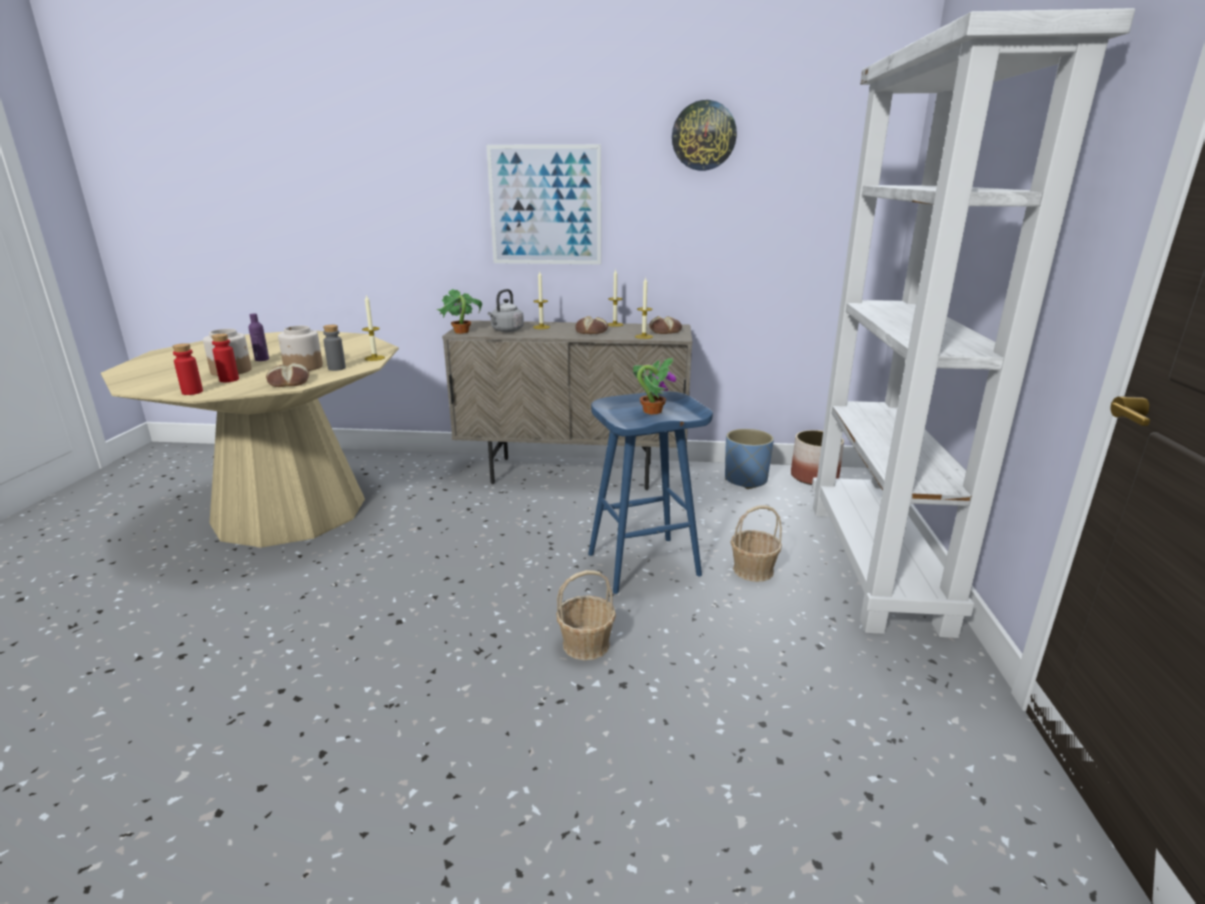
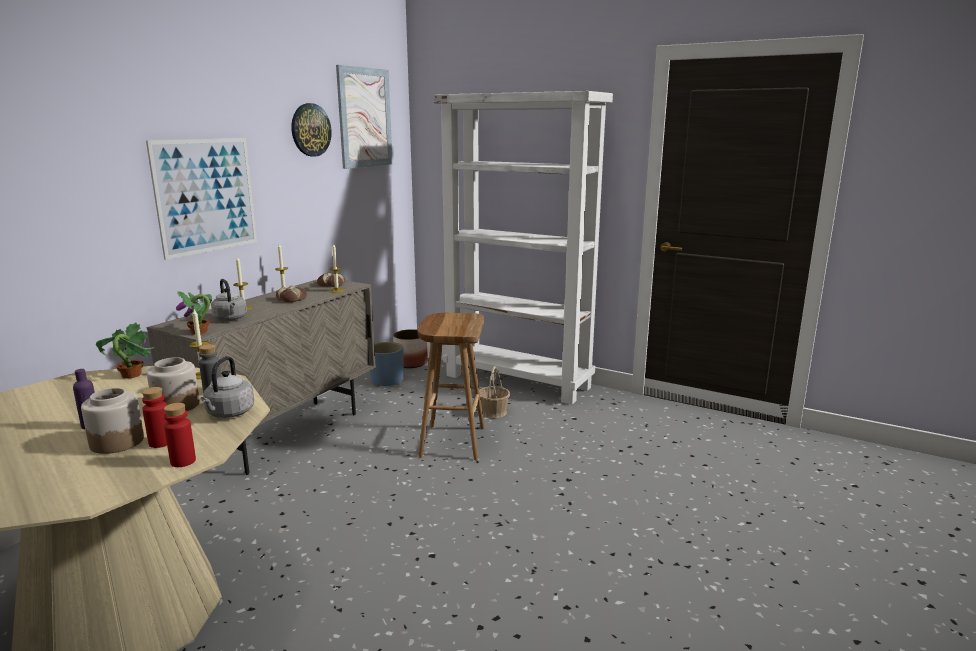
camera: 65 degrees left, 5 degrees down
bread [266,363,309,387] -> grey kettle [200,356,254,418]
basket [556,570,616,660] -> none
blue stool [588,391,713,594] -> brown stool [418,313,485,460]
potted plant [633,358,676,414] -> potted plant moved to [96,323,154,378]
none -> picture [336,65,393,169]

